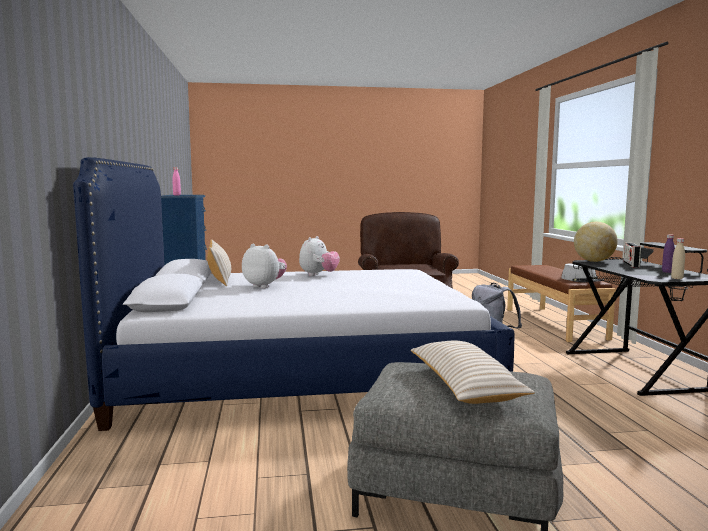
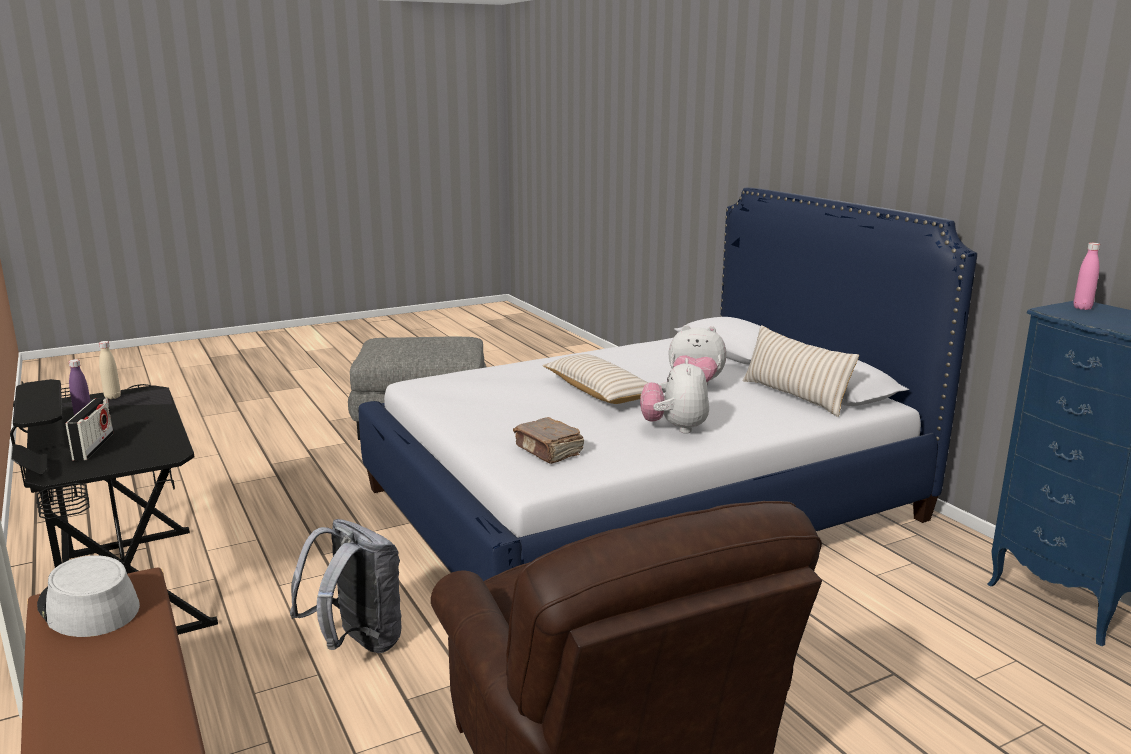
camera: 160 degrees right, 10 degrees up
beige pillow [411,341,535,404] -> beige pillow moved to [543,354,648,404]
globe [574,222,618,262] -> none
none -> brown book [513,417,584,464]

